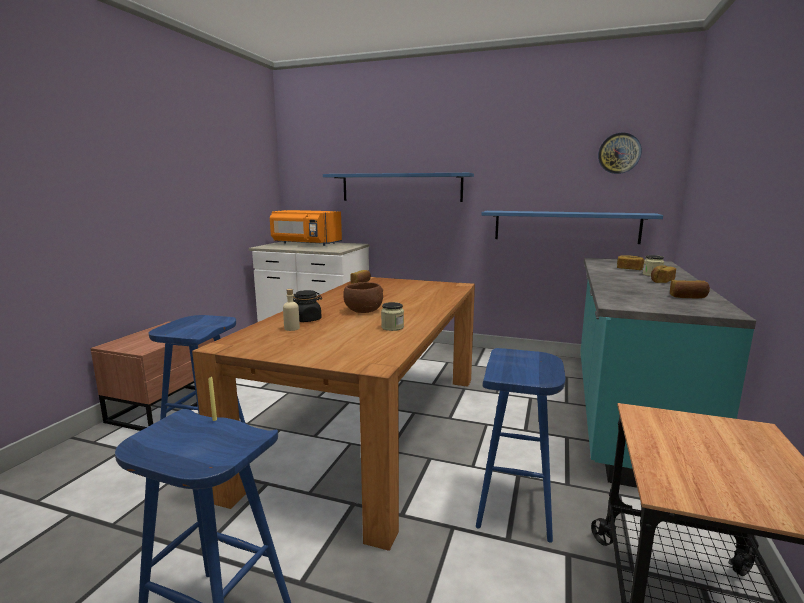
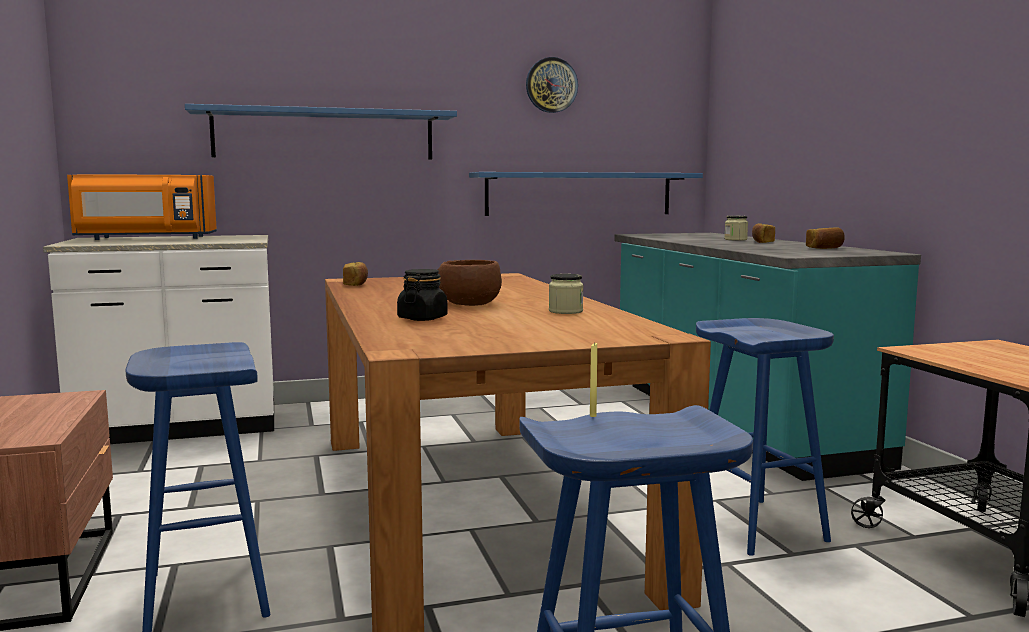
camera: 35 degrees left, 5 degrees down
beige bottle [283,289,300,331] -> none
wall clock [598,133,642,174] -> wall clock moved to [526,57,578,113]
bread [617,255,644,270] -> none

